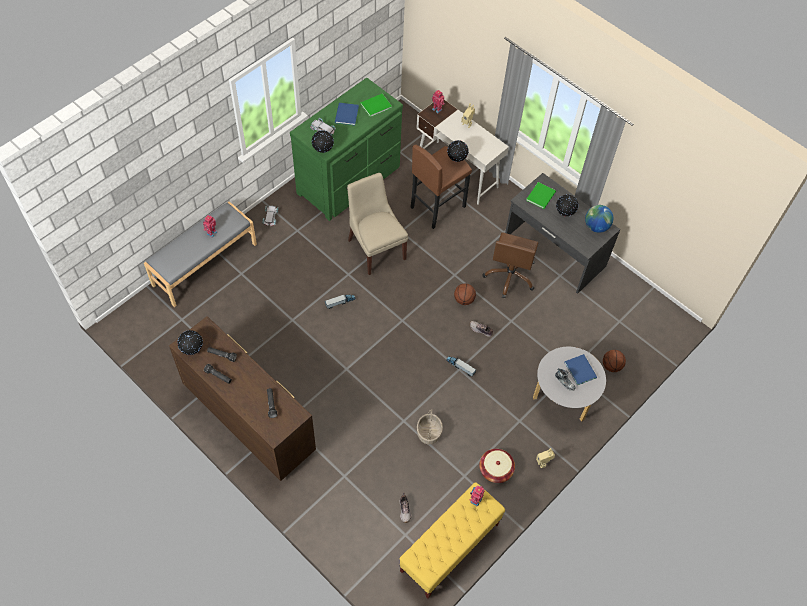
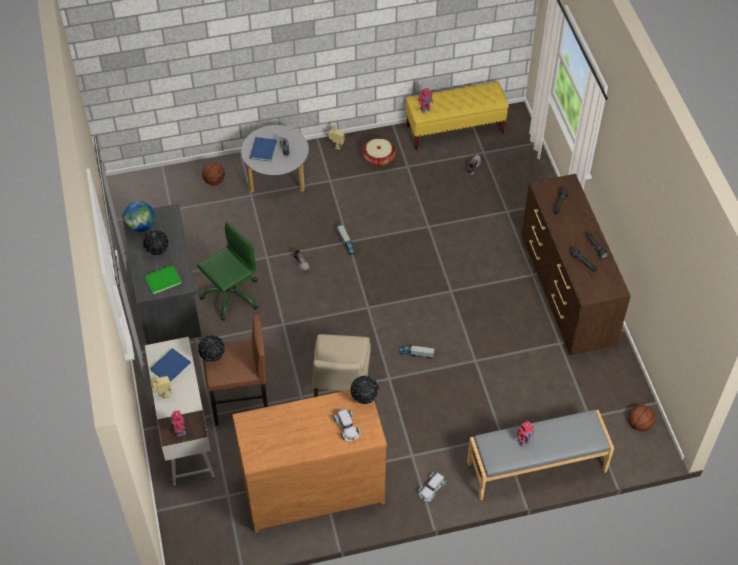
camera: 145 degrees left, 5 degrees down
globe [178,330,203,355] -> none
green dresser [290,78,403,221] -> brown dresser [232,390,387,533]
blue book [335,103,359,125] -> blue book moved to [150,348,191,382]
green book [360,94,392,117] -> none
basket [417,409,443,445] -> none
basketball [454,283,476,305] -> basketball moved to [629,405,655,431]
brown office chair [483,232,538,298] -> green office chair [197,221,259,321]

